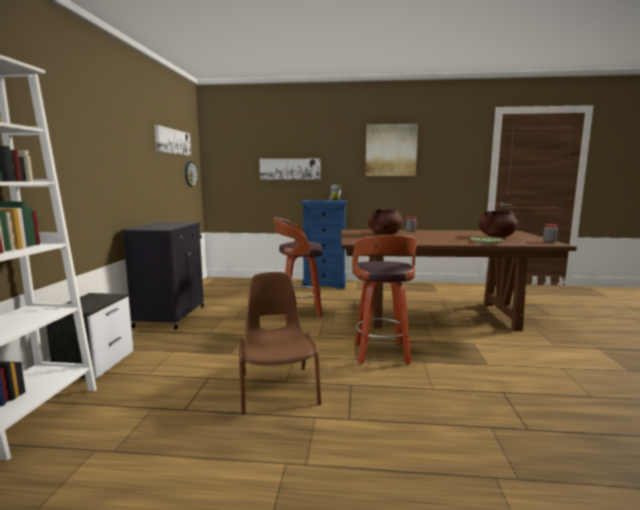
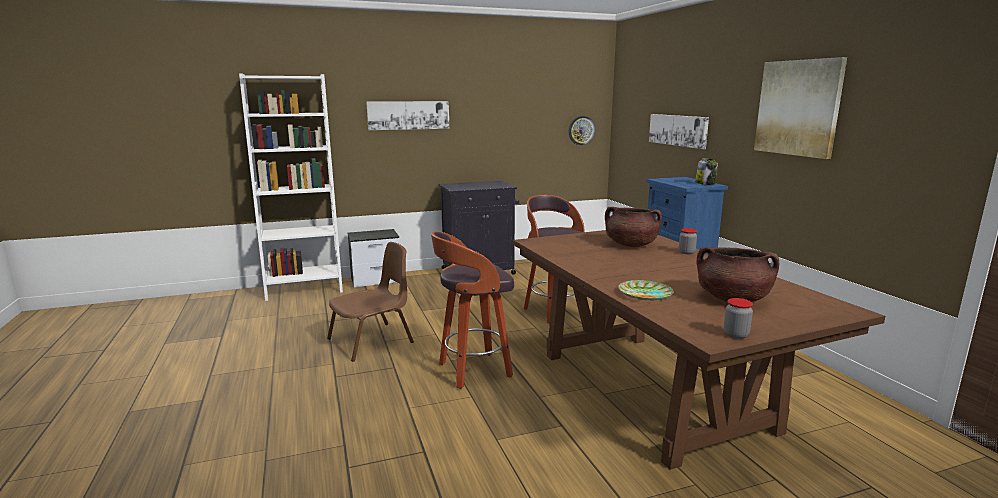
camera: 65 degrees right, 5 degrees up
picture [154,125,191,156] -> picture moved to [366,101,449,130]

